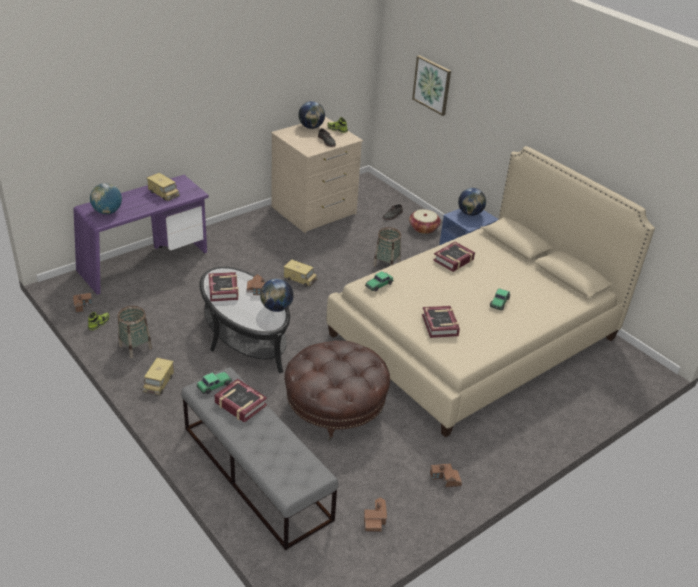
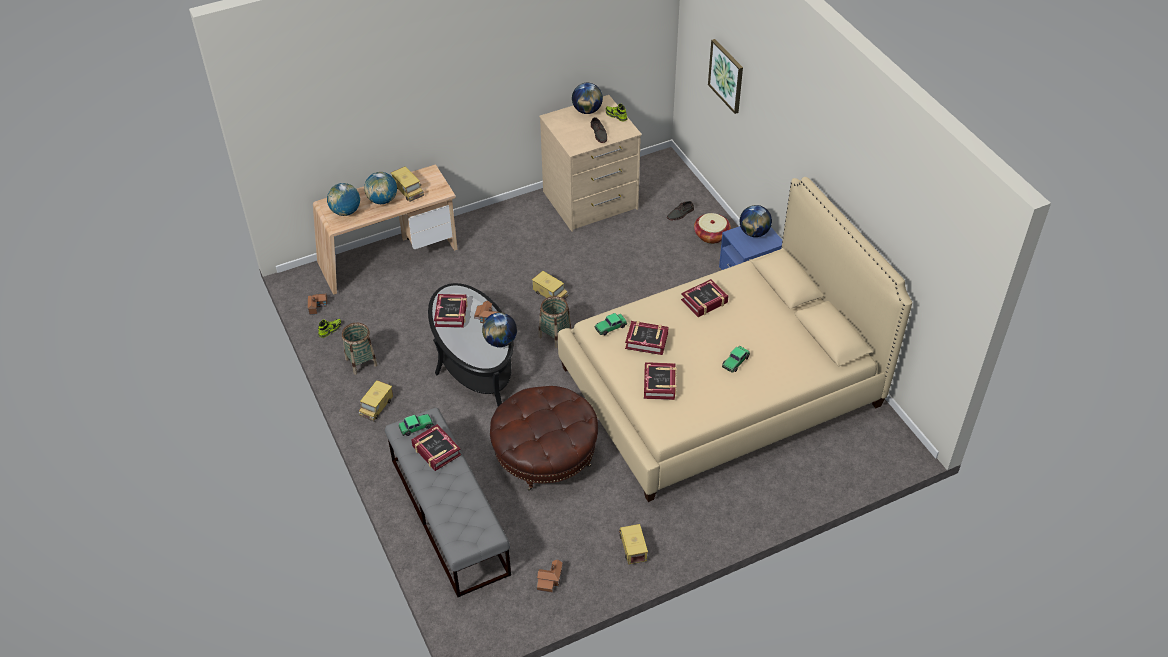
camera: 15 degrees right, 10 degrees up
purple desk [73,175,209,295] -> beige desk [313,164,458,295]
basket [373,227,401,267] -> basket moved to [538,296,572,348]
toy house [430,463,462,488] -> toy truck [619,524,648,565]
none -> globe [364,172,397,204]
none -> book [625,321,668,355]

